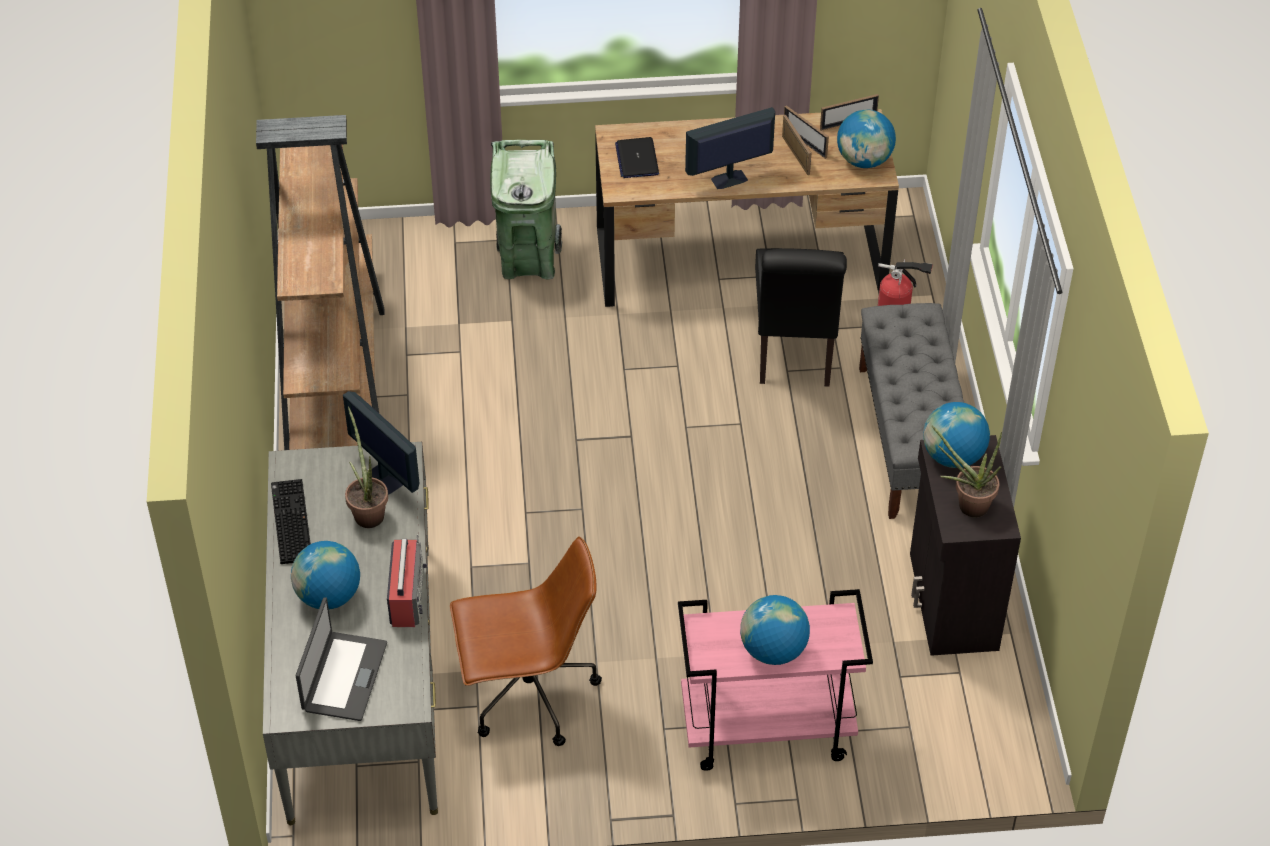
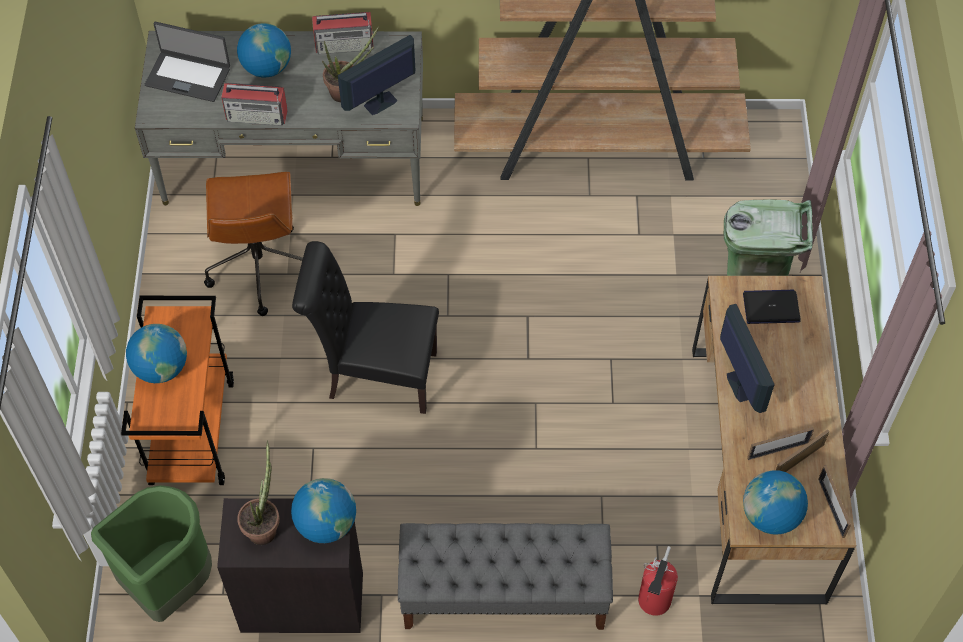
camera: 95 degrees right, 10 degrees up
keyboard [271,479,311,564] -> radio [312,12,374,54]
pink cart [678,589,873,771] -> orange cart [121,296,234,485]
black chair [755,248,847,386] -> black chair moved to [292,241,439,414]
none -> green trash can [91,485,212,622]

